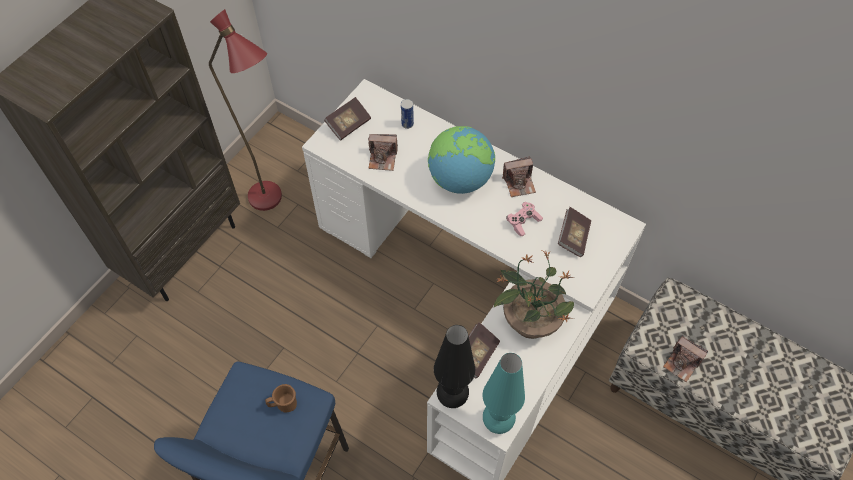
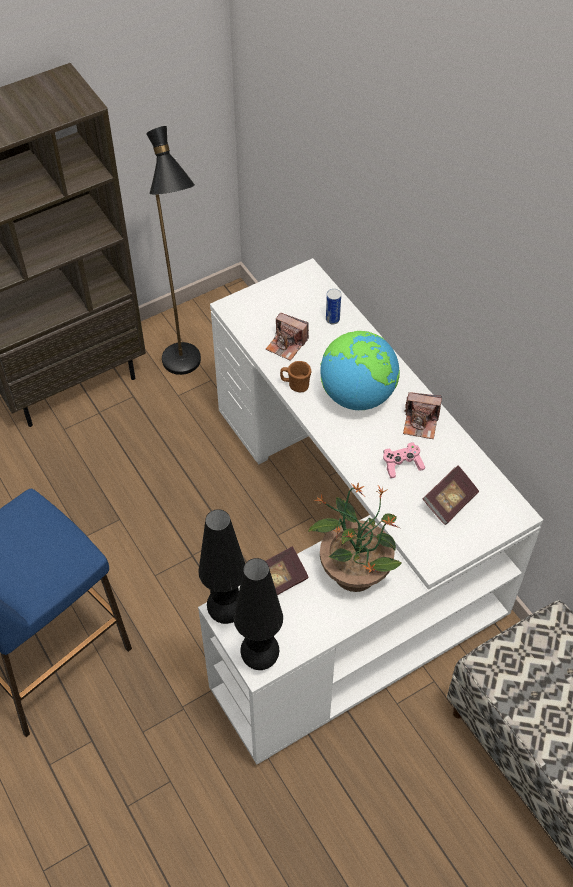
camera: 25 degrees right, 5 degrees down
red floor lamp [209,9,282,211] -> black floor lamp [146,126,201,375]
brown mug [265,384,297,412] -> brown mug moved to [280,361,311,392]
book [324,97,371,141] -> none
turquoise table lamp [483,353,525,434] -> black table lamp [234,558,283,670]
camera [663,337,708,382] -> none

